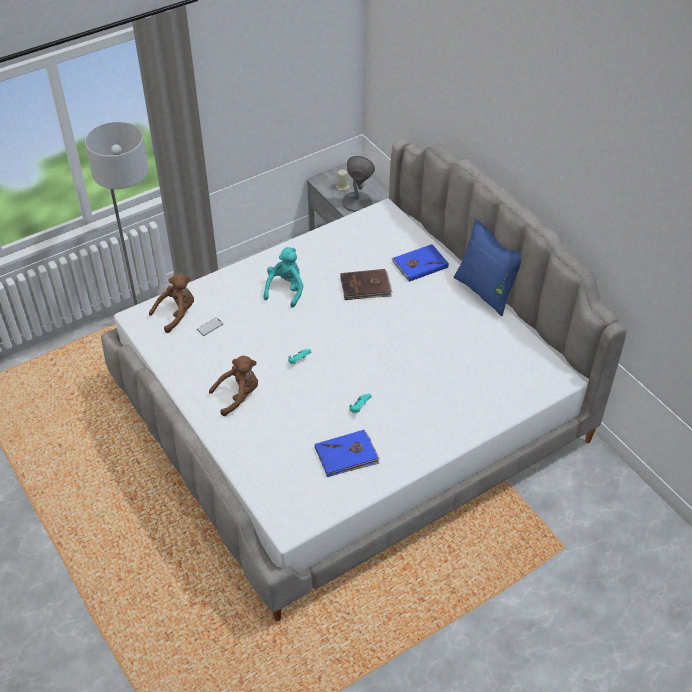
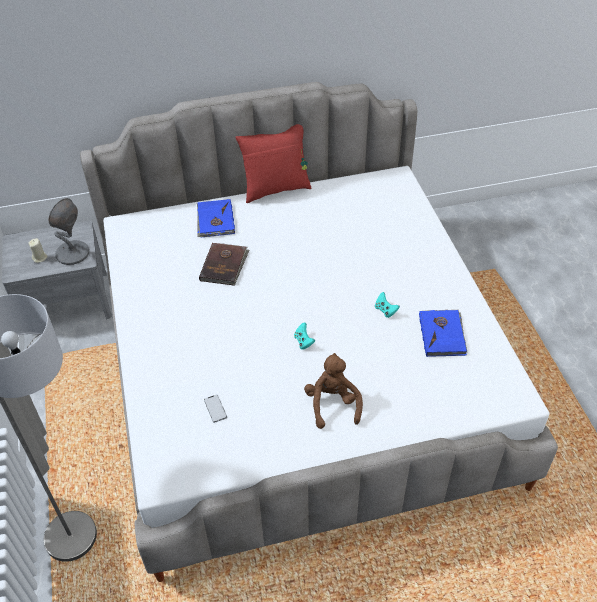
camera: 70 degrees left, 0 degrees up
brown plush toy [149,273,194,333] -> none
turquoise plush toy [263,247,303,308] -> none
blue pillow [454,218,522,316] -> red pillow [235,124,312,203]

